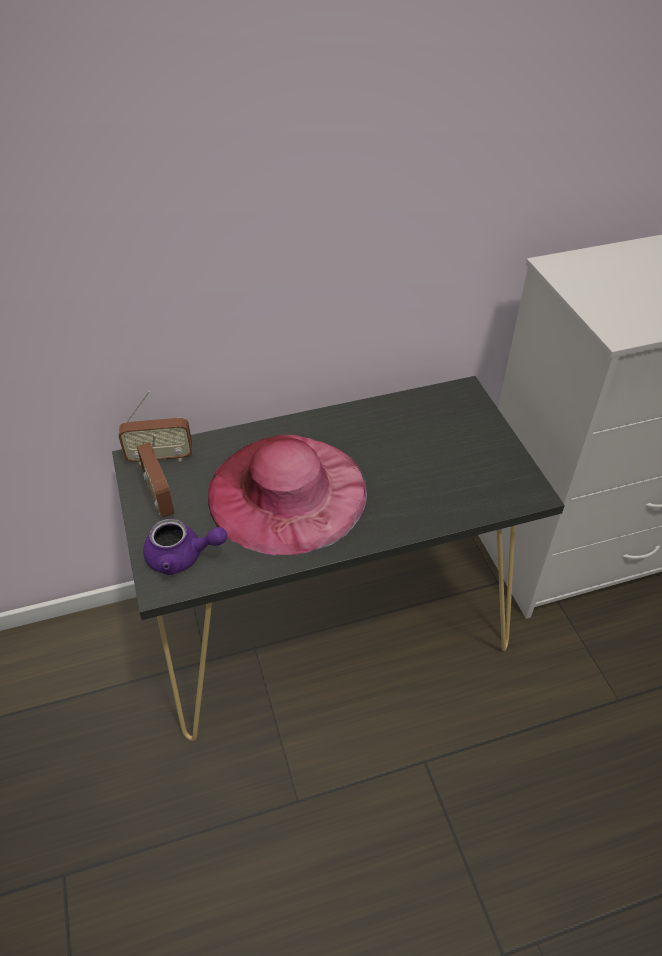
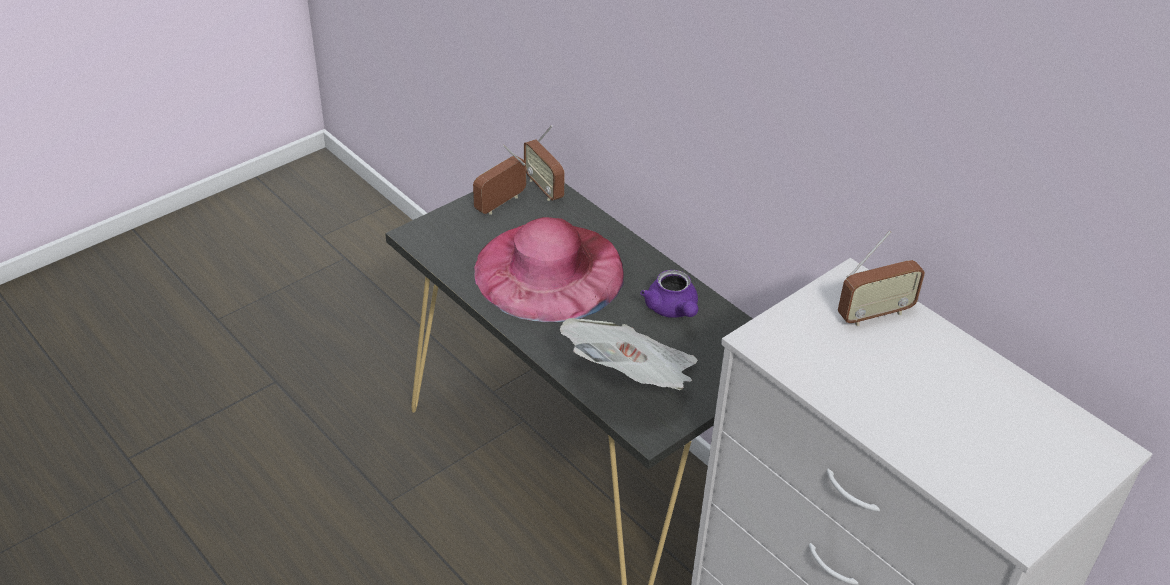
camera: 65 degrees right, 5 degrees down
purple teapot [143,519,227,575] -> purple teapot moved to [640,270,698,318]
none -> newspaper [560,318,698,390]
none -> radio [838,231,925,326]

